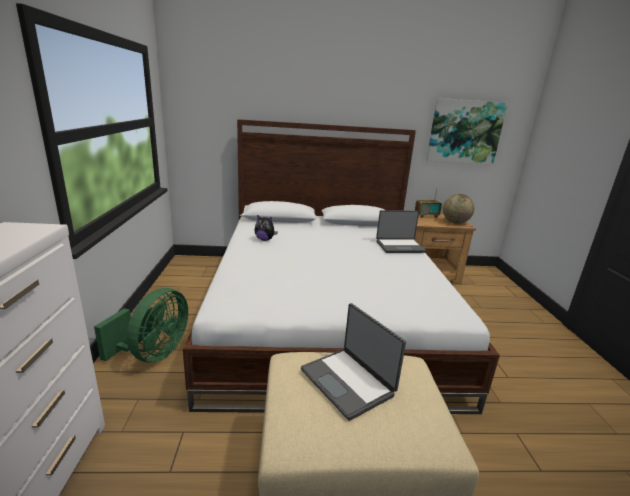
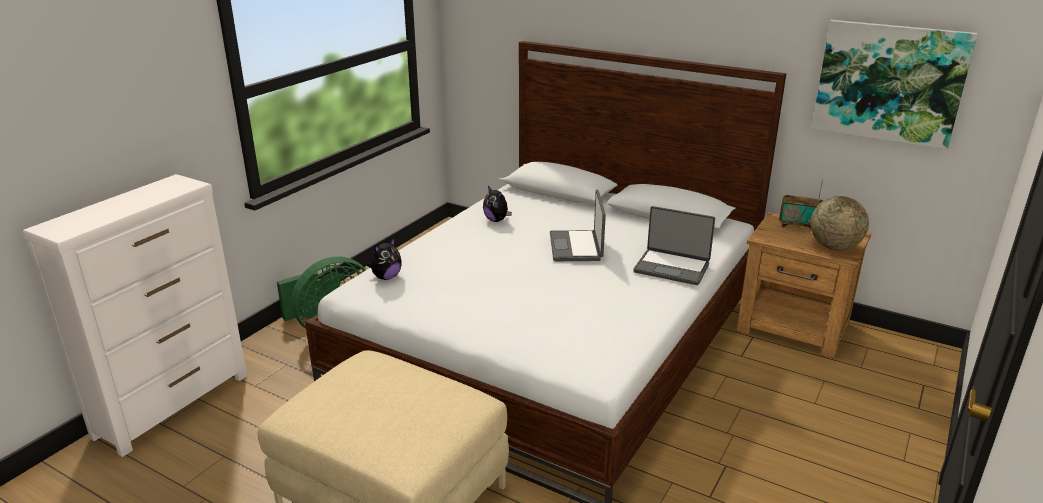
camera: 35 degrees right, 5 degrees up
laptop [301,303,406,421] -> laptop moved to [550,190,606,261]
none -> plush toy [367,238,402,280]

